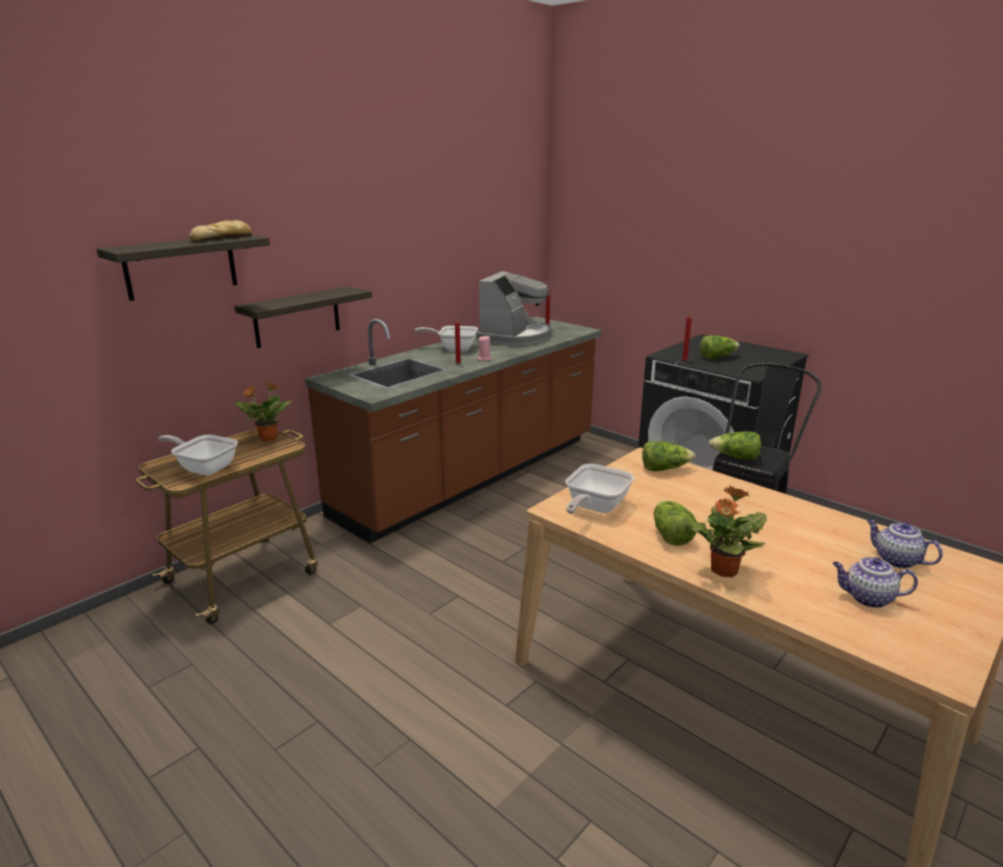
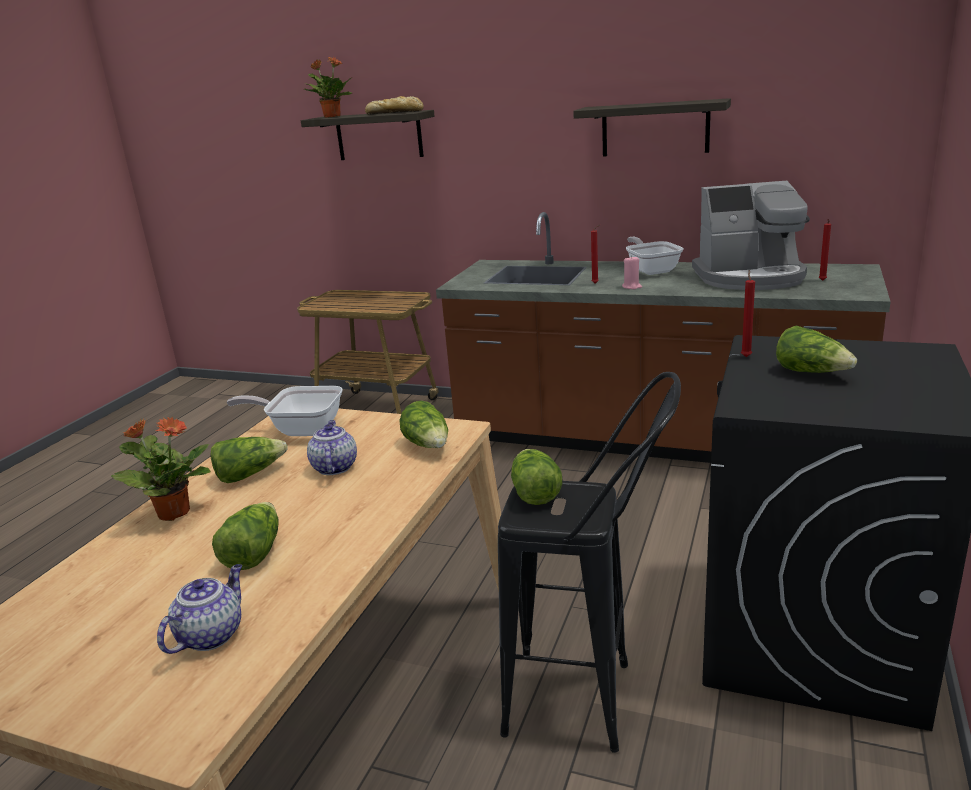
camera: 70 degrees right, 0 degrees up
frying pan [158,435,238,475] -> none
shelf [235,286,372,348] -> shelf moved to [573,98,731,157]
potted plant [235,382,292,442] -> potted plant moved to [304,57,353,118]
teapot [832,557,918,608] -> teapot moved to [307,420,357,475]
none -> lettuce [212,502,279,570]

